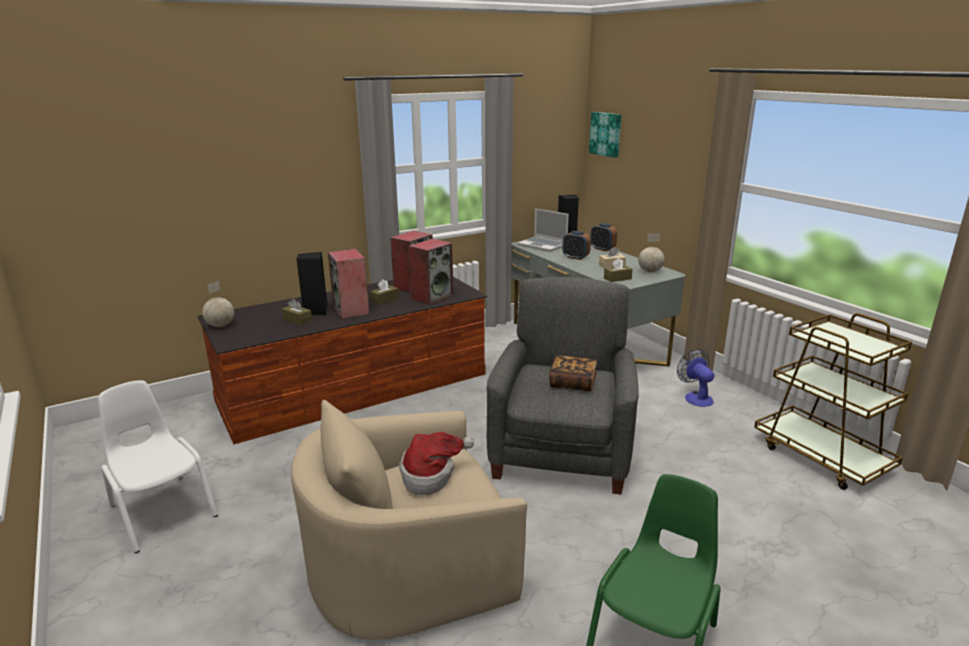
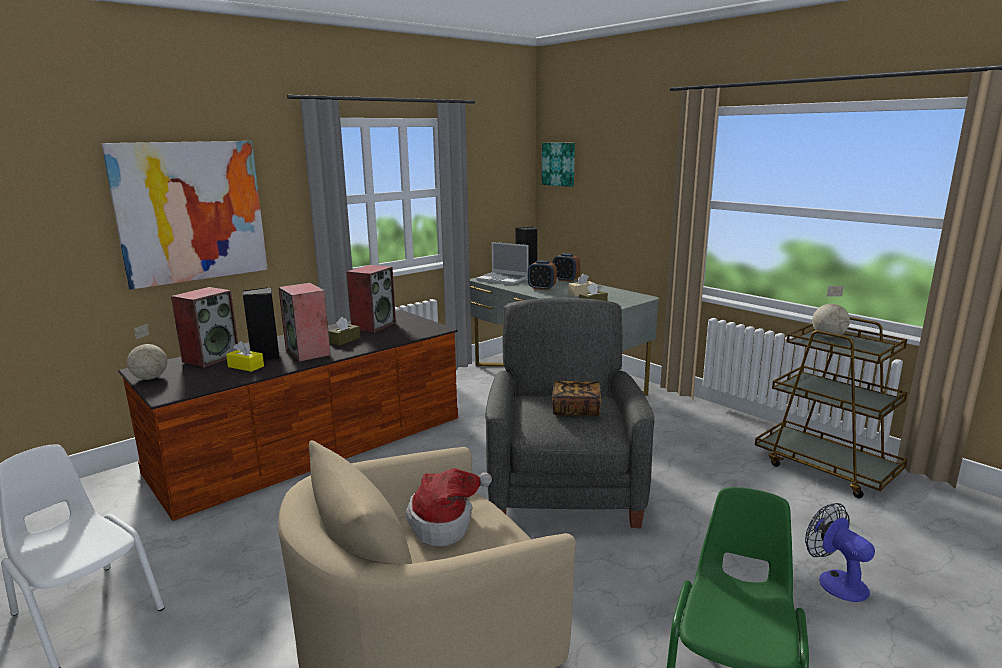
camera: 10 degrees left, 5 degrees down
brown tissue box [282,299,312,326] -> yellow tissue box [226,341,264,372]
speaker [408,239,453,305] -> speaker moved to [171,287,238,368]
globe [638,233,665,272] -> globe moved to [812,286,850,337]
fan [677,349,714,407] -> fan moved to [805,503,875,602]
none -> picture [101,141,268,290]

